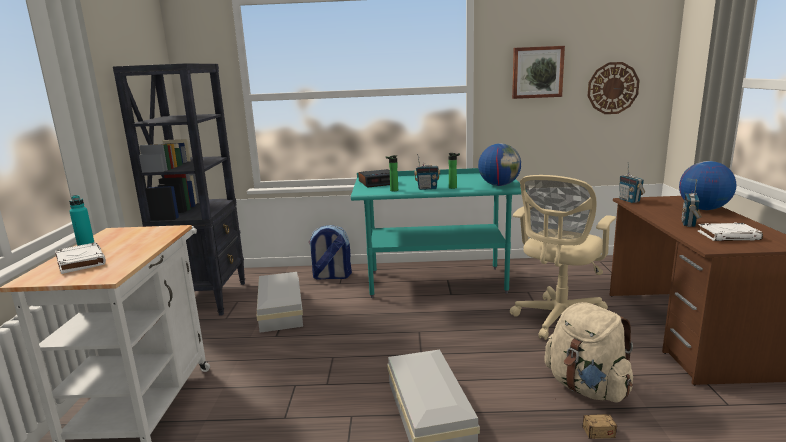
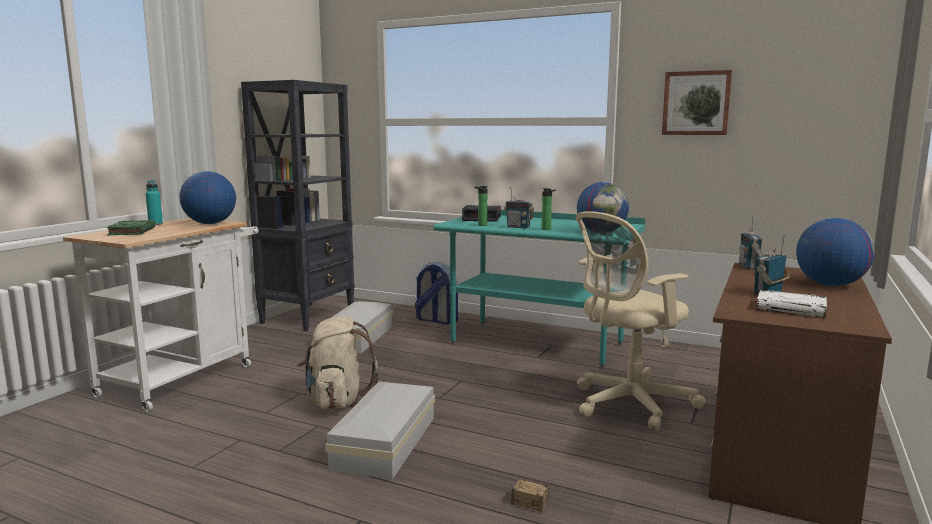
camera: 25 degrees right, 5 degrees down
white book [55,242,106,274] -> green book [106,220,155,235]
beige backpack [545,302,633,403] -> beige backpack moved to [297,317,378,409]
wall clock [588,62,640,114] -> none
none -> globe [179,171,236,224]

